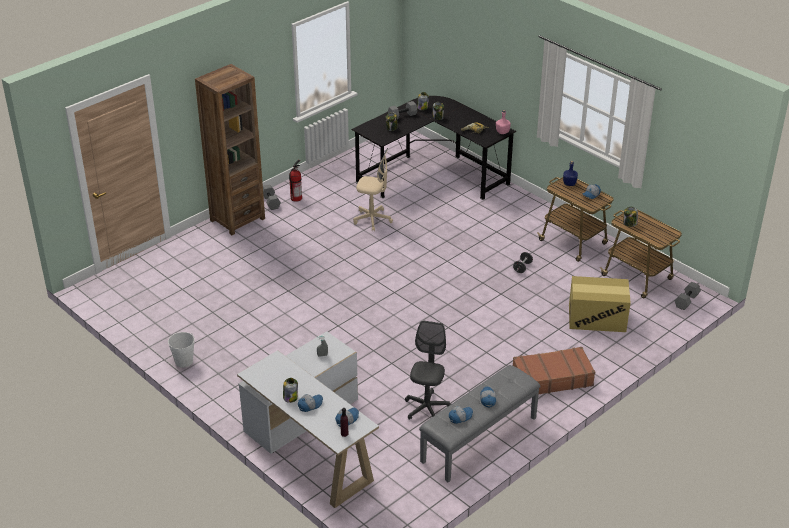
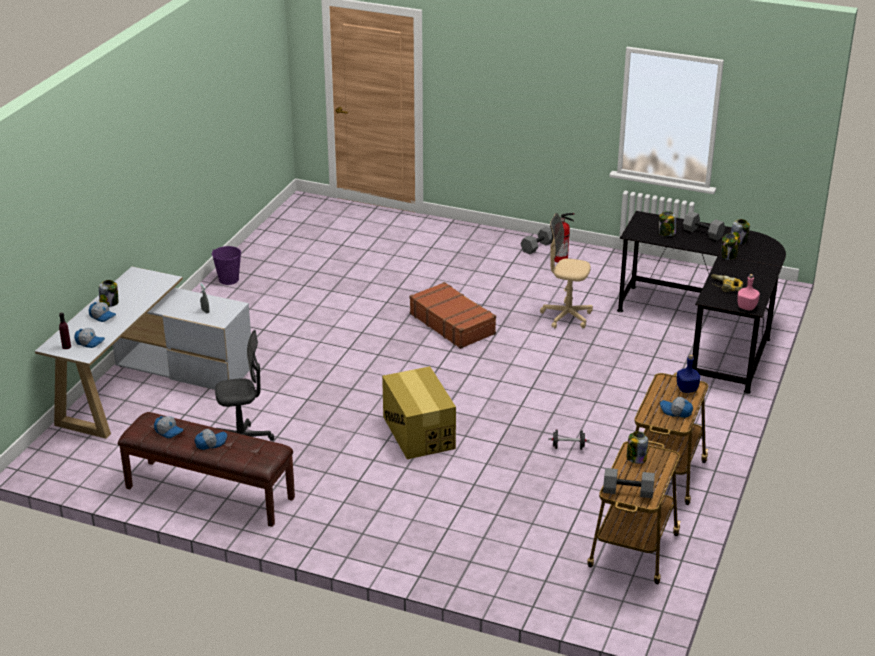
camera: 65 degrees right, 5 degrees down
white bucket [168,332,195,368] -> purple bucket [212,246,241,285]
brown bookcase [195,64,265,235] -> none
beige office chair [353,148,393,231] -> beige office chair turned 120 degrees clockwise [540,213,593,329]
grey bench [419,365,541,482] -> brown bench [118,412,295,527]
brown suitcase [513,347,595,394] -> brown suitcase moved to [409,282,496,349]
cardboard box [569,276,631,332] -> cardboard box moved to [382,366,456,459]
grey dumbbell [675,282,701,310] -> grey dumbbell moved to [603,468,655,498]

